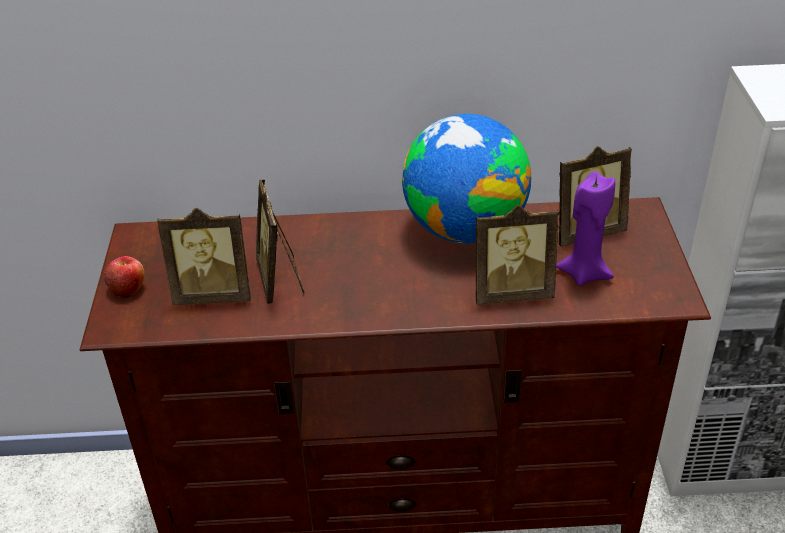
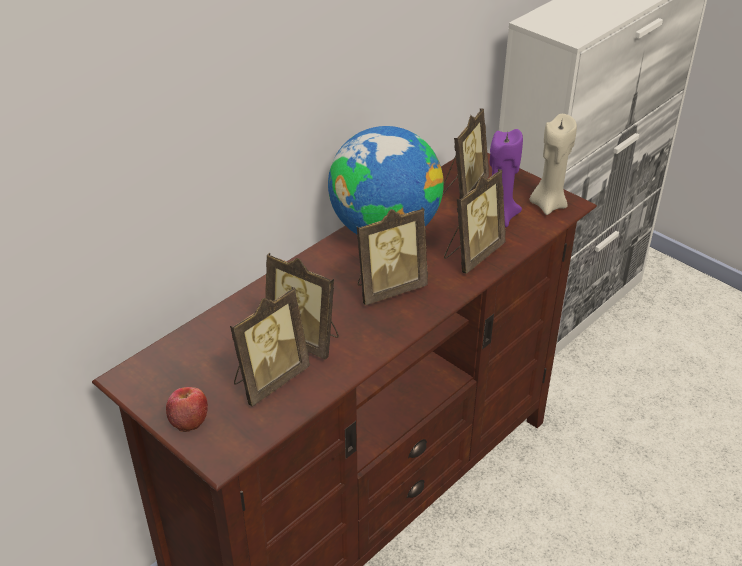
camera: 45 degrees left, 0 degrees up
none -> picture frame [357,207,428,305]
none -> beige candle [530,114,577,215]

